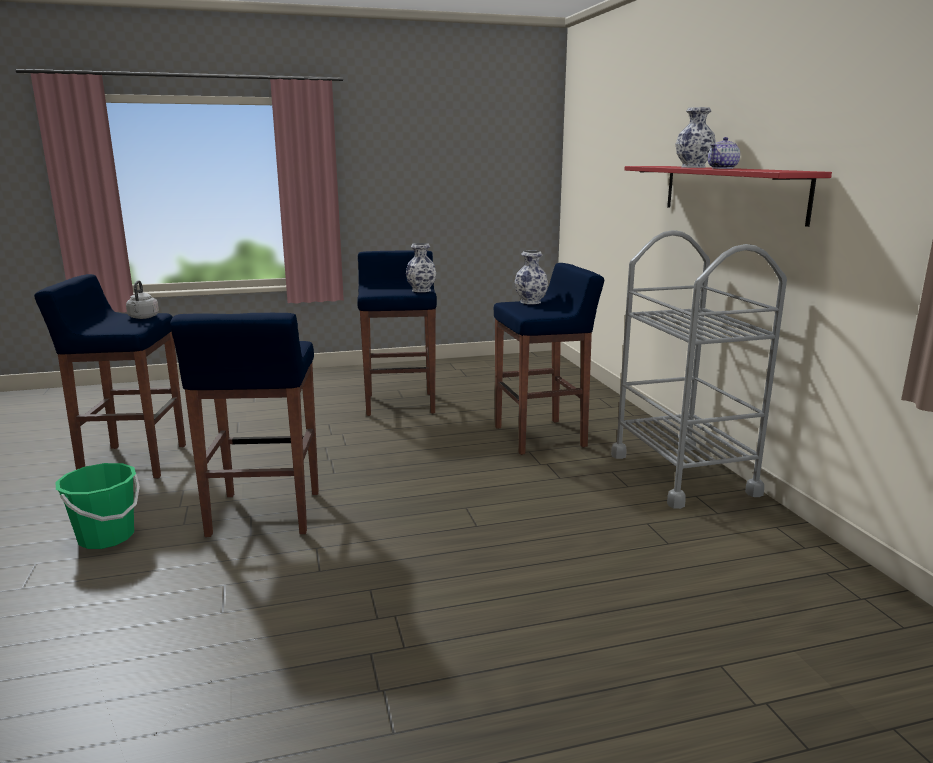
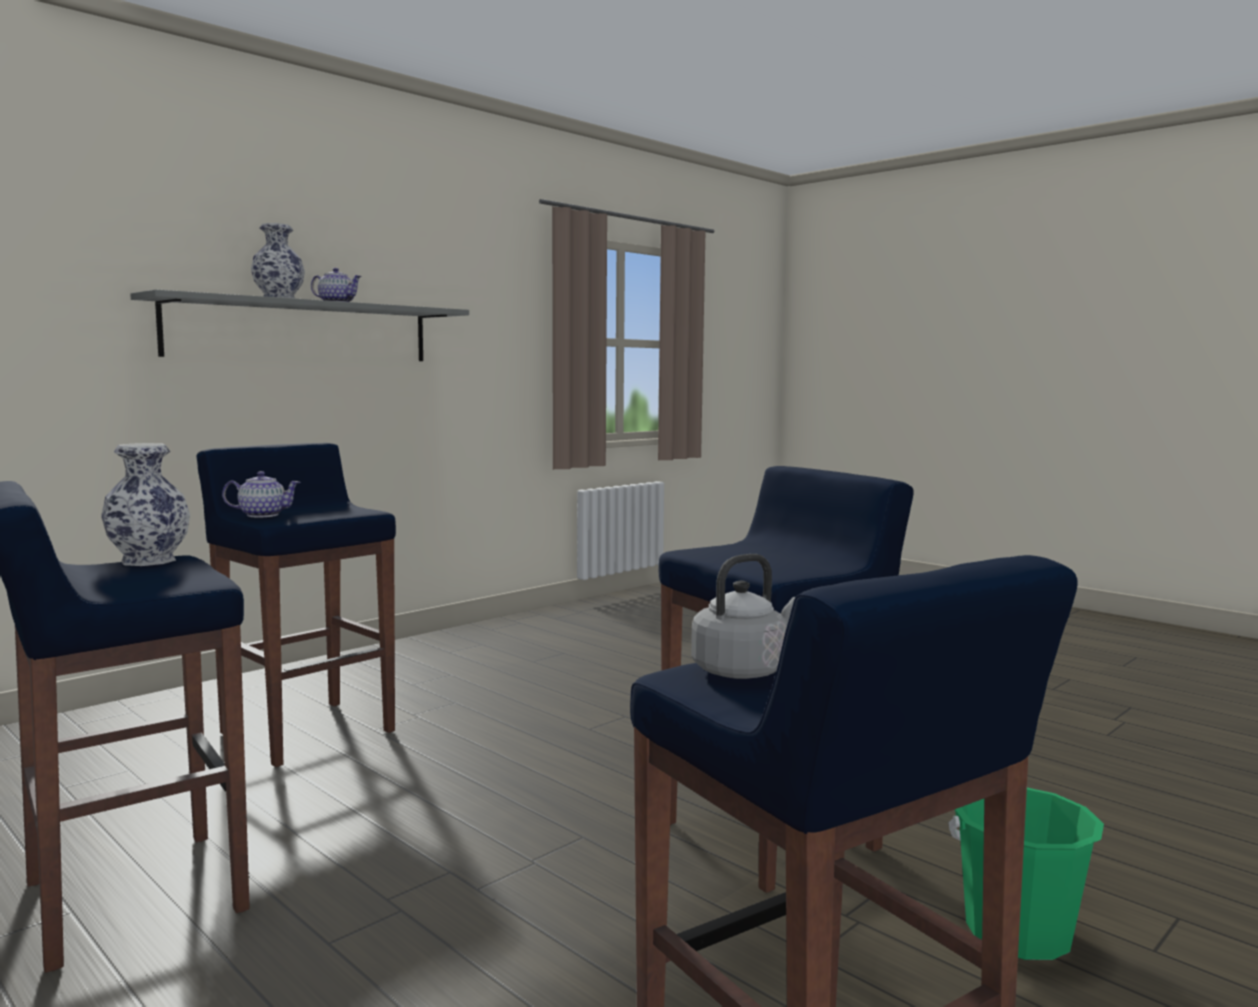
camera: 120 degrees left, 10 degrees down
vase [515,251,548,304] -> teapot [222,471,301,517]
grey cart [611,230,787,509] -> none
red shelf [624,166,832,227] -> grey shelf [130,289,469,361]

